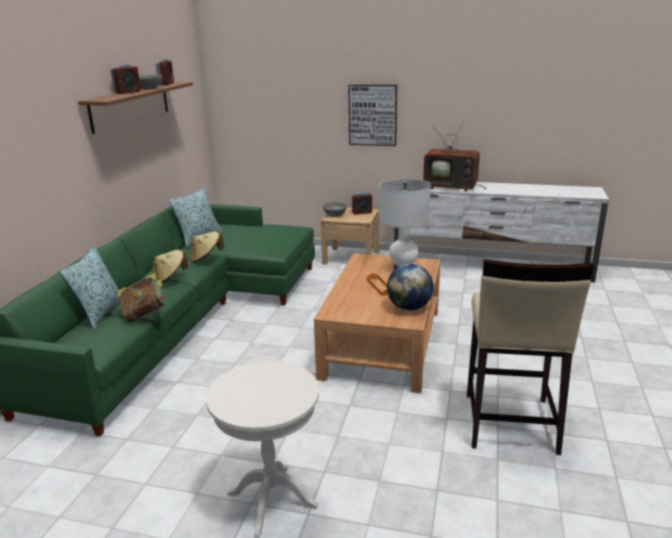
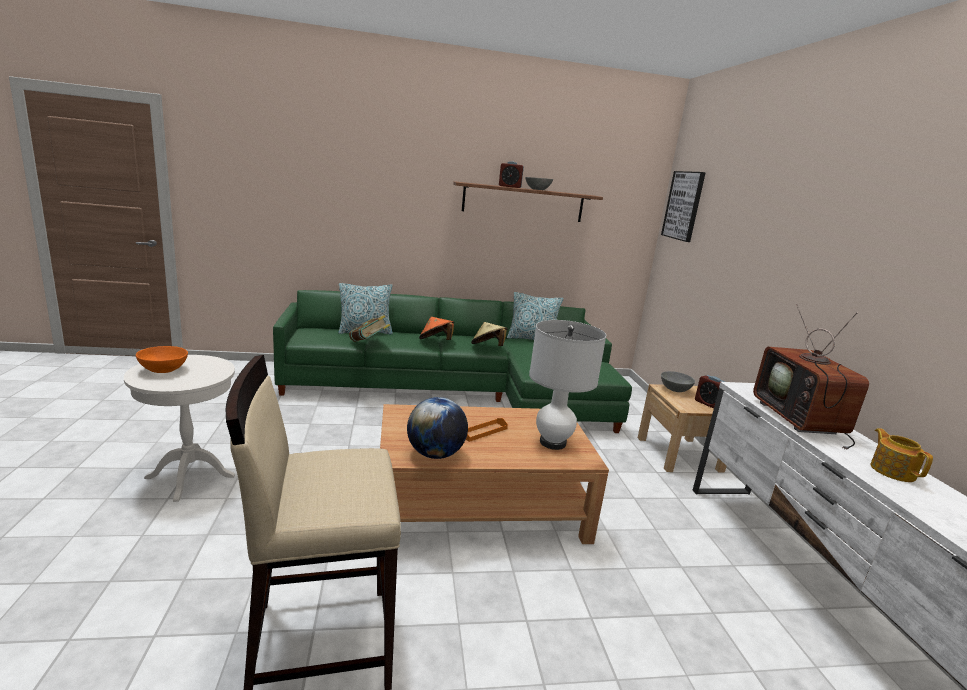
camera: 65 degrees right, 5 degrees down
beige hat [151,250,188,283] -> orange hat [419,317,454,340]
alarm clock [155,58,174,85] -> none
picture [349,85,397,146] -> picture moved to [661,171,706,242]
none -> orange bowl [136,346,188,373]
none -> teapot [870,428,933,482]

